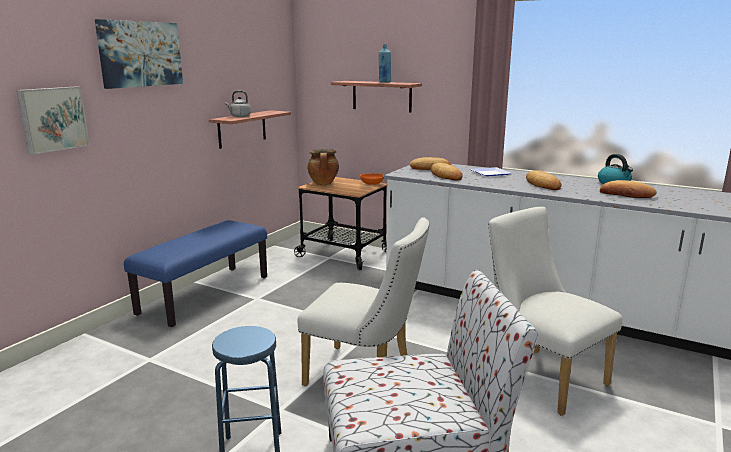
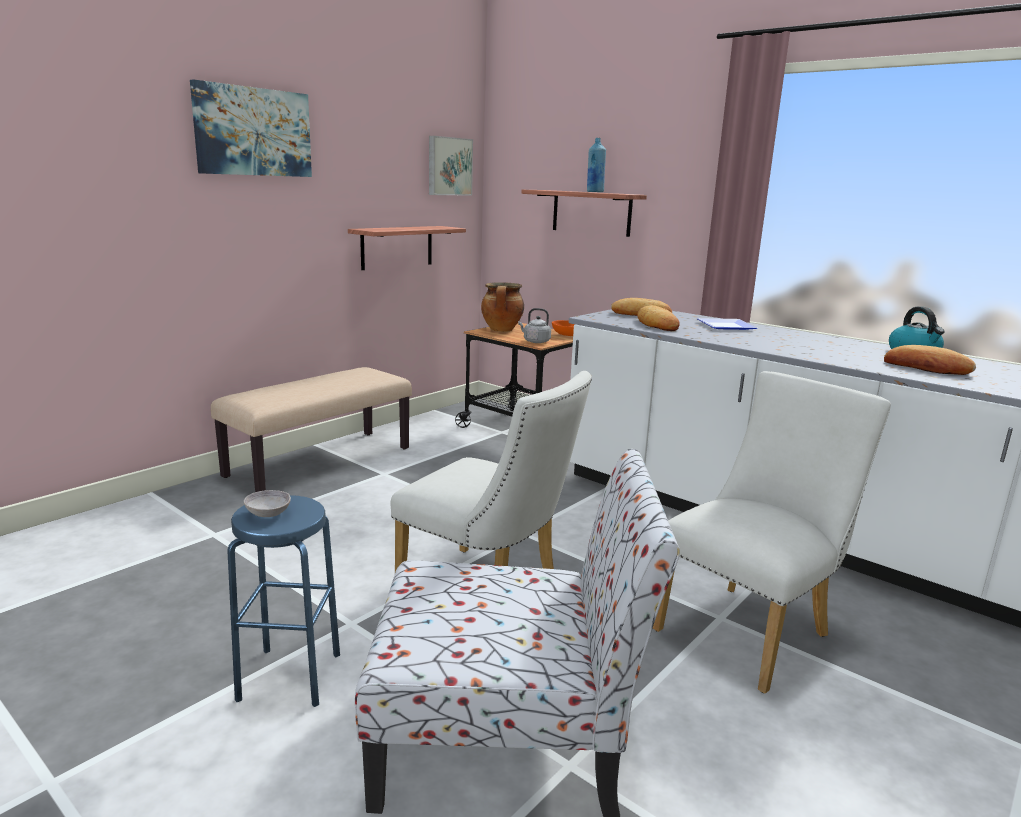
camera: 10 degrees right, 0 degrees up
picture [16,86,90,155] -> picture moved to [429,136,473,196]
blue bench [124,220,267,327] -> beige bench [211,367,412,492]
grey kettle [225,91,251,117] -> grey kettle moved to [518,308,551,343]
white chair [488,207,623,416] -> white chair turned 75 degrees clockwise [653,371,891,694]
bread [526,170,561,190] -> none
none -> grey bowl [244,490,291,517]

